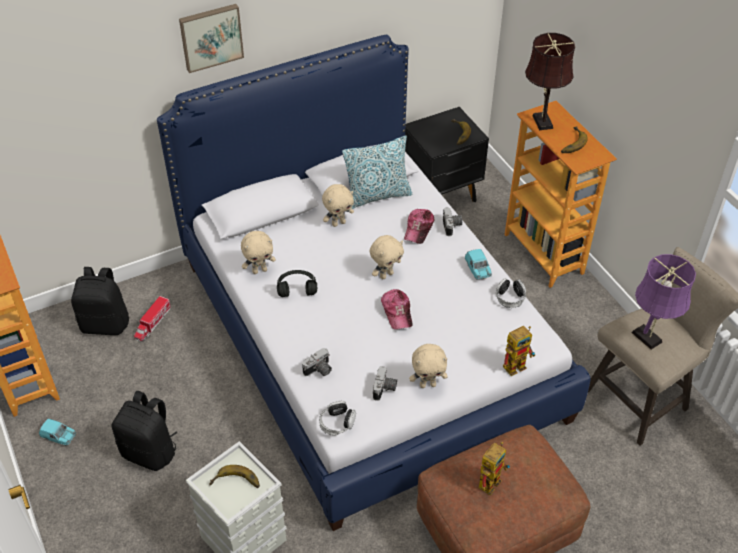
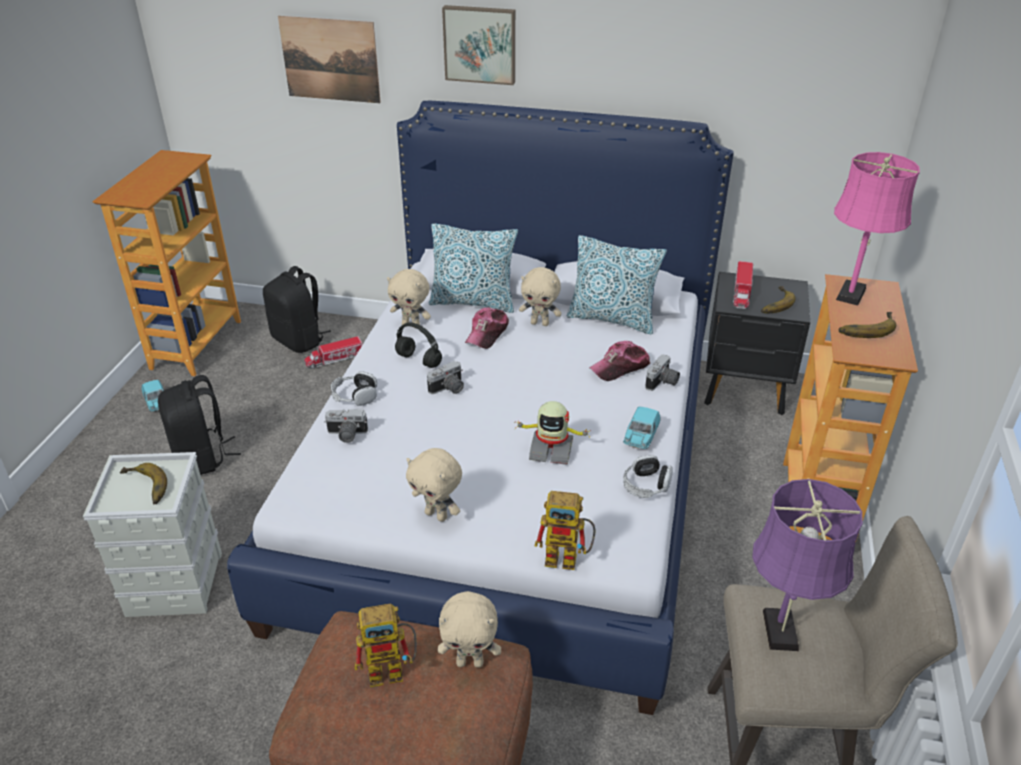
camera: 40 degrees right, 10 degrees down
headphones [319,401,356,436] -> headphones moved to [331,371,377,406]
beige plush toy [370,235,404,279] -> beige plush toy moved to [437,591,501,668]
camera [373,366,397,401] -> camera moved to [427,361,464,394]
cap [381,289,413,330] -> cap moved to [465,307,509,349]
brown table lamp [525,33,575,130] -> pink table lamp [834,152,920,306]
none -> picture [278,16,381,103]
none -> pillow [429,223,518,313]
none -> toy robot [514,401,591,465]
none -> toy truck [733,261,753,309]

